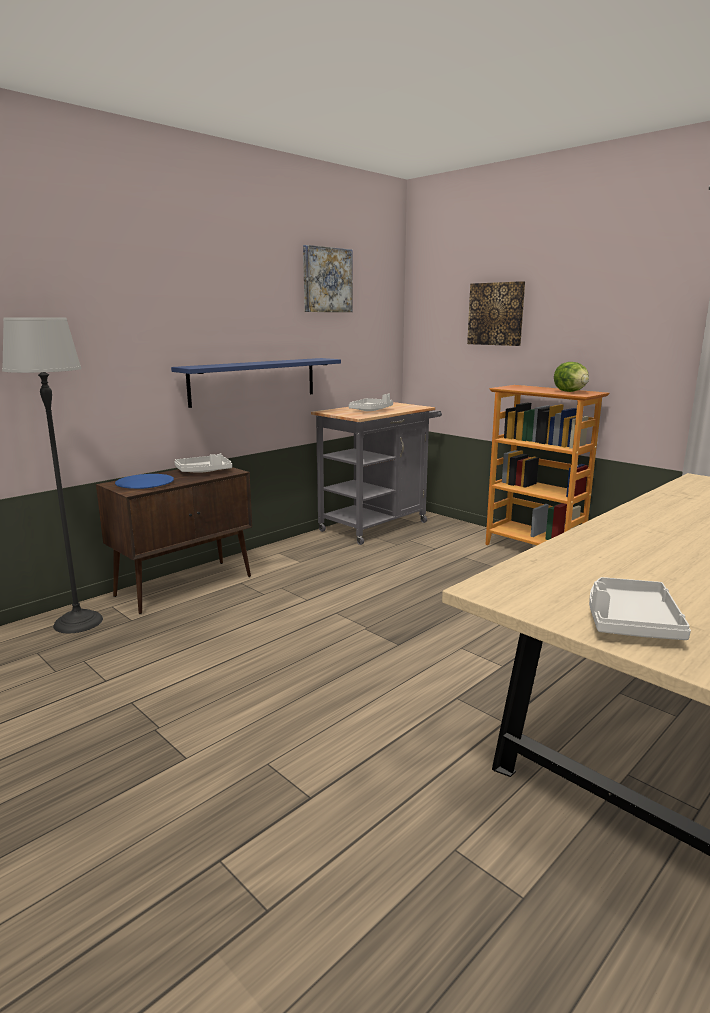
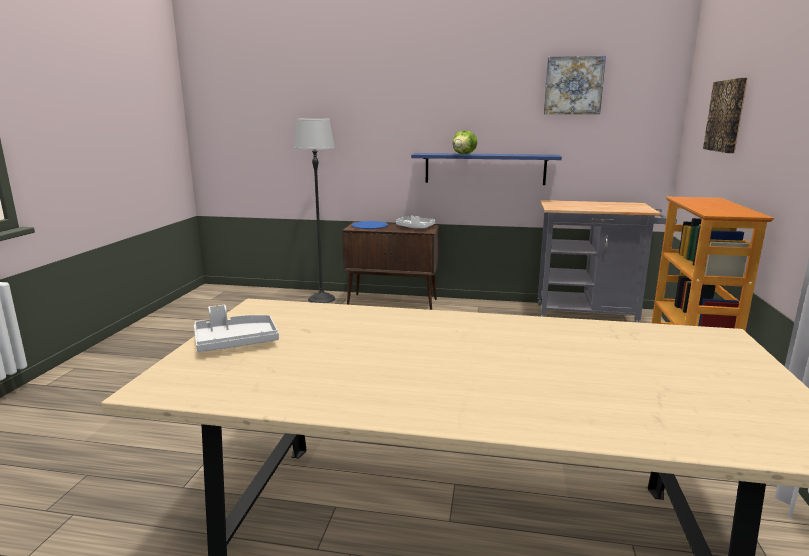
camera: 55 degrees right, 0 degrees up
white tray [349,393,393,411] -> none
lettuce [554,362,589,392] -> lettuce moved to [453,130,477,154]

